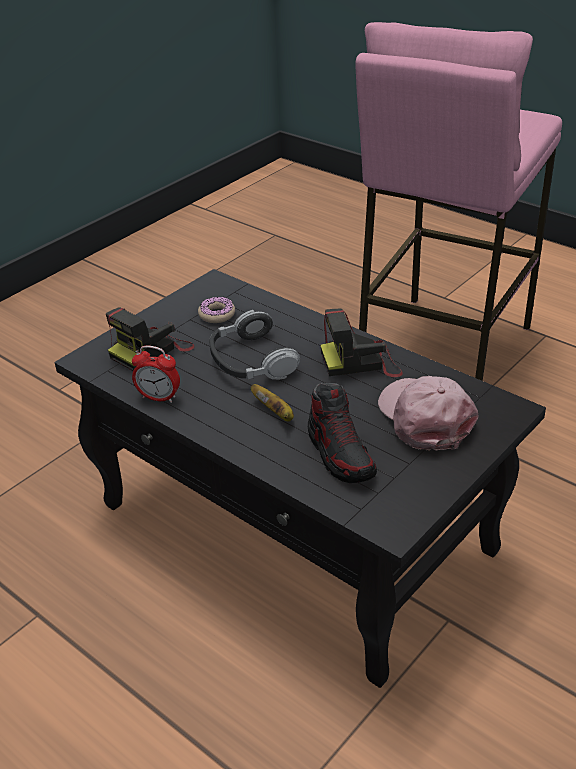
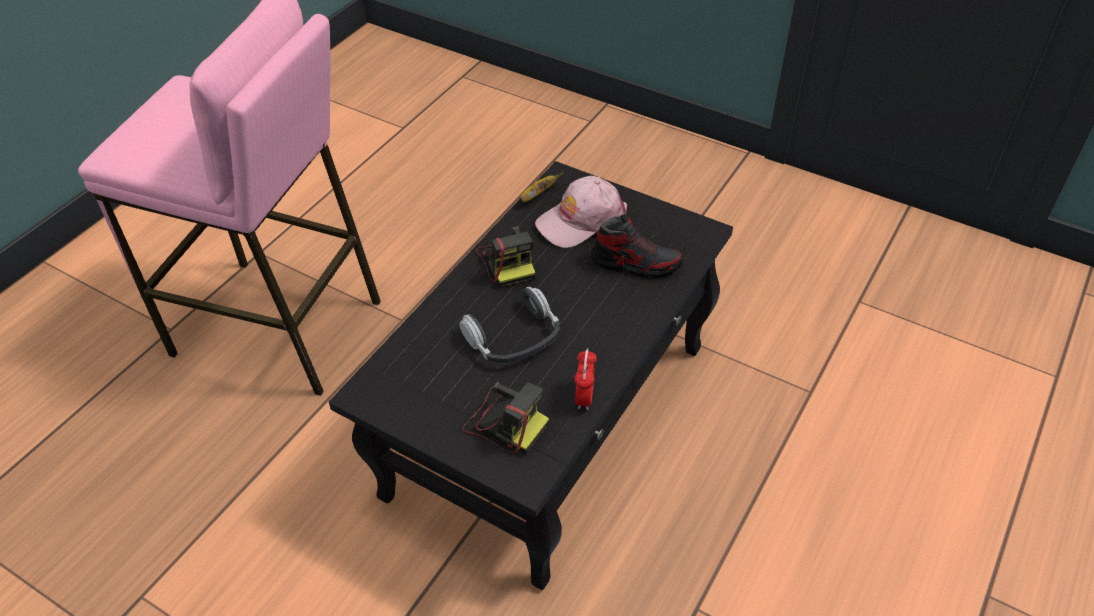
camera: 100 degrees left, 10 degrees up
donut [198,297,235,323] -> none
banana [251,384,294,421] -> banana moved to [519,172,564,202]
shoe [307,383,377,483] -> shoe turned 45 degrees clockwise [591,215,684,279]

